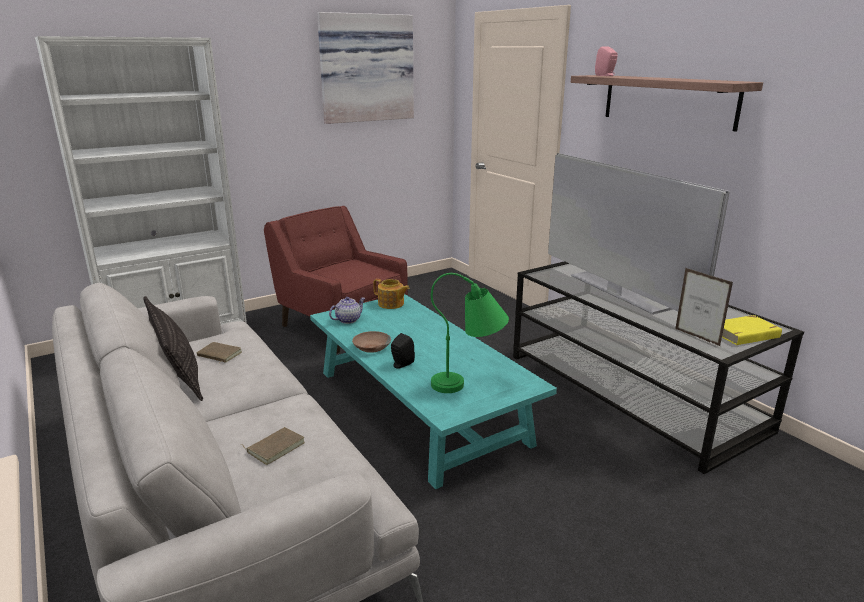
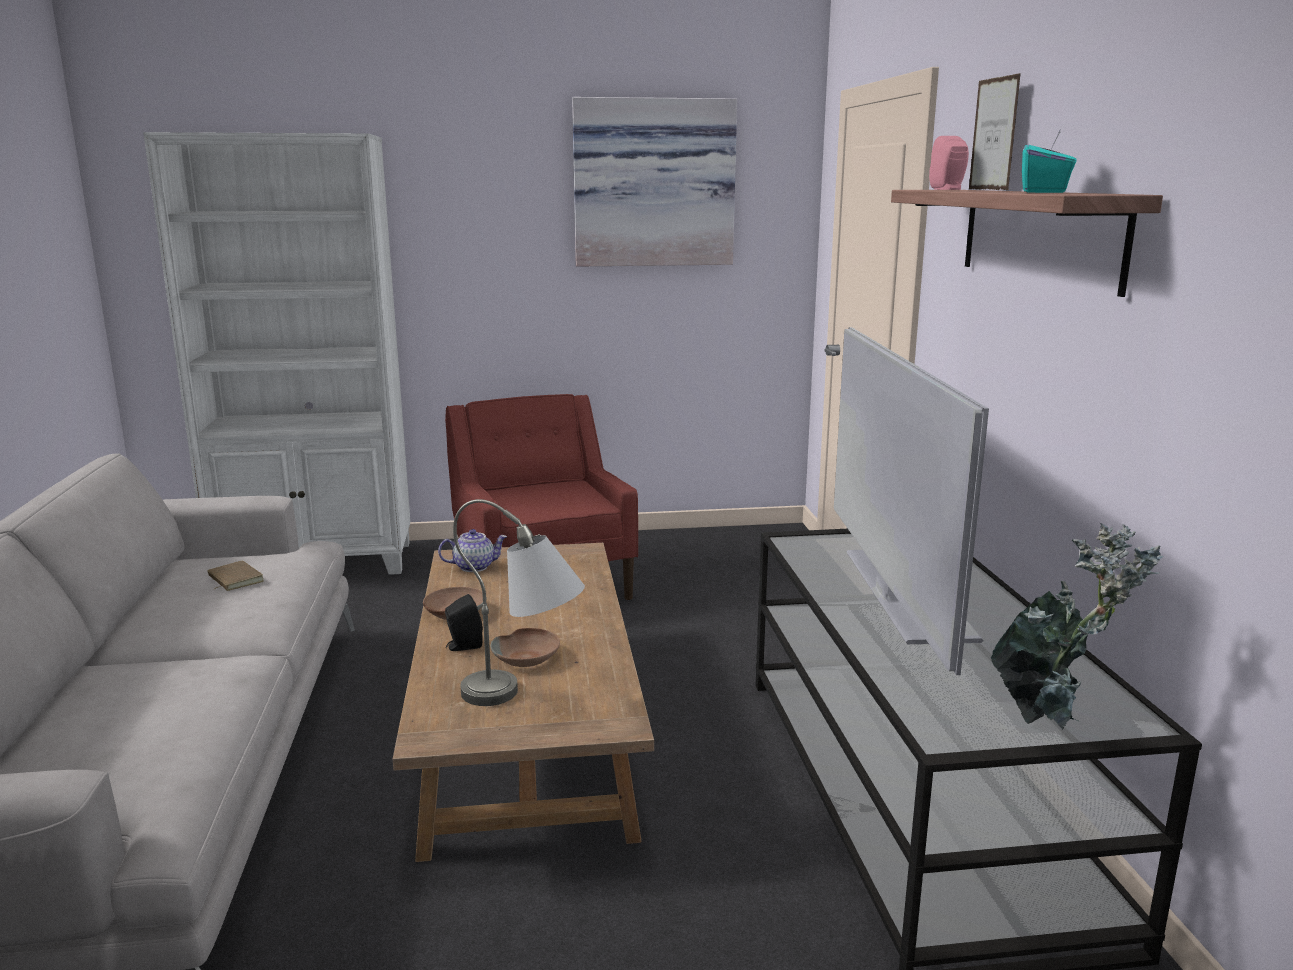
camera: 25 degrees right, 5 degrees down
pillow [144,296,203,401] -> none
brown book [240,427,305,465] -> none
turquoise coffee table [310,294,557,489] -> brown coffee table [393,543,654,862]
teapot [373,279,410,309] -> none
green table lamp [431,273,509,393] -> grey table lamp [453,499,585,706]
picture frame [675,268,733,346] -> picture frame moved to [969,73,1021,190]
yellow book [722,315,782,345] -> potted plant [990,523,1164,729]
none -> brown bowl [490,628,560,667]
none -> turquoise tissue box [1022,131,1077,193]

